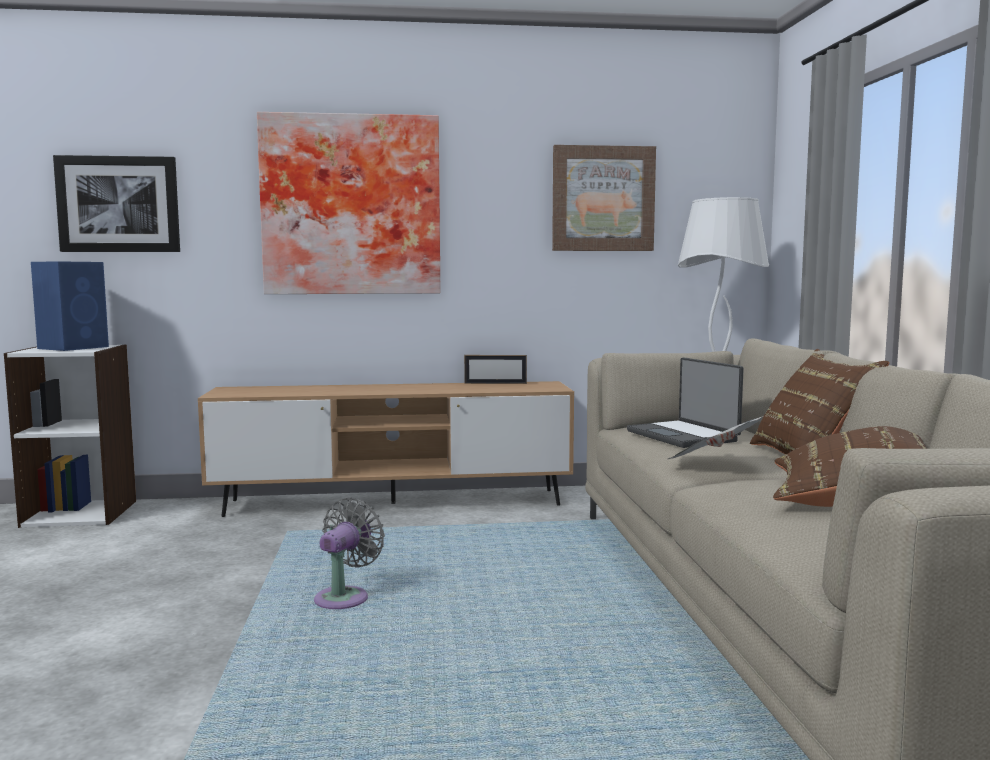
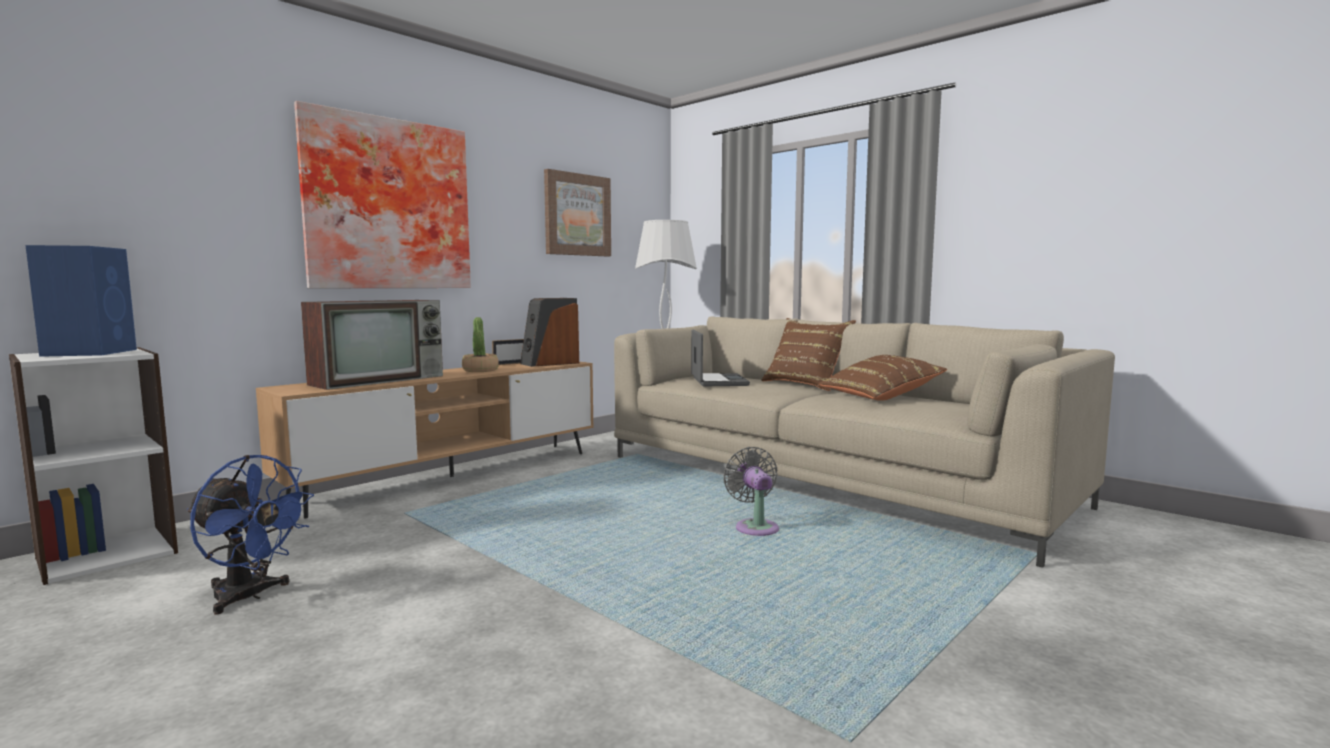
camera: 40 degrees left, 0 degrees up
picture [53,155,180,252] -> none
grey fan [314,498,385,609] -> grey fan moved to [723,447,779,536]
laptop [627,357,744,448] -> laptop turned 120 degrees counterclockwise [691,330,750,386]
newspaper [668,416,763,459] -> none
none -> blue fan [187,455,314,615]
none -> television [301,300,443,390]
none -> potted plant [462,317,499,372]
none -> speaker [520,298,579,367]

